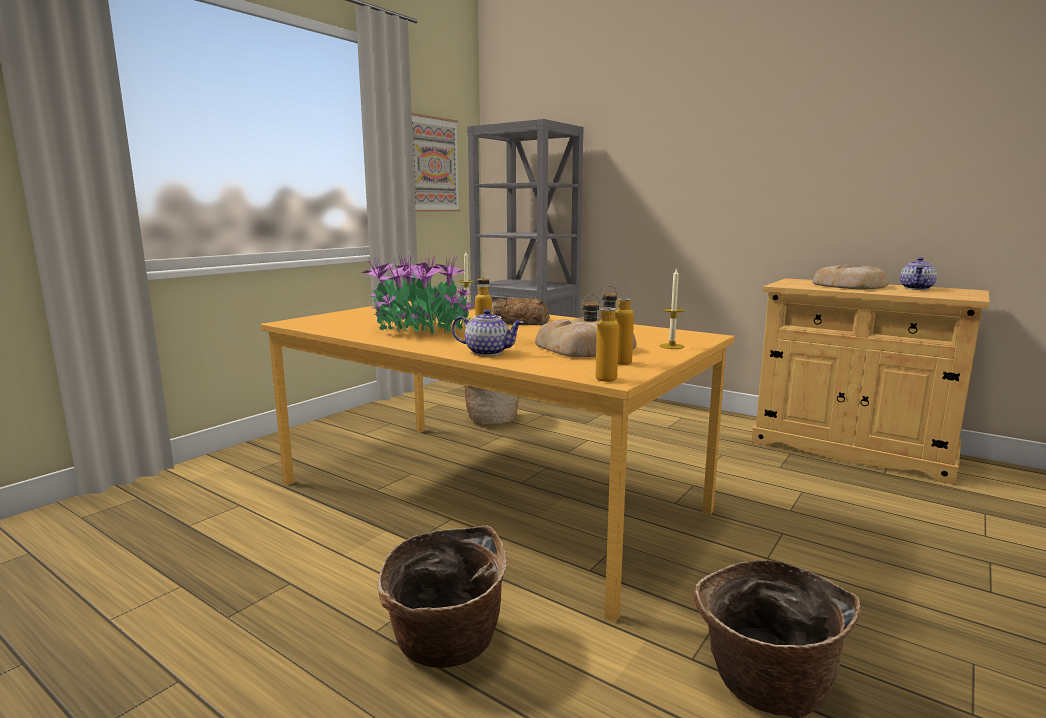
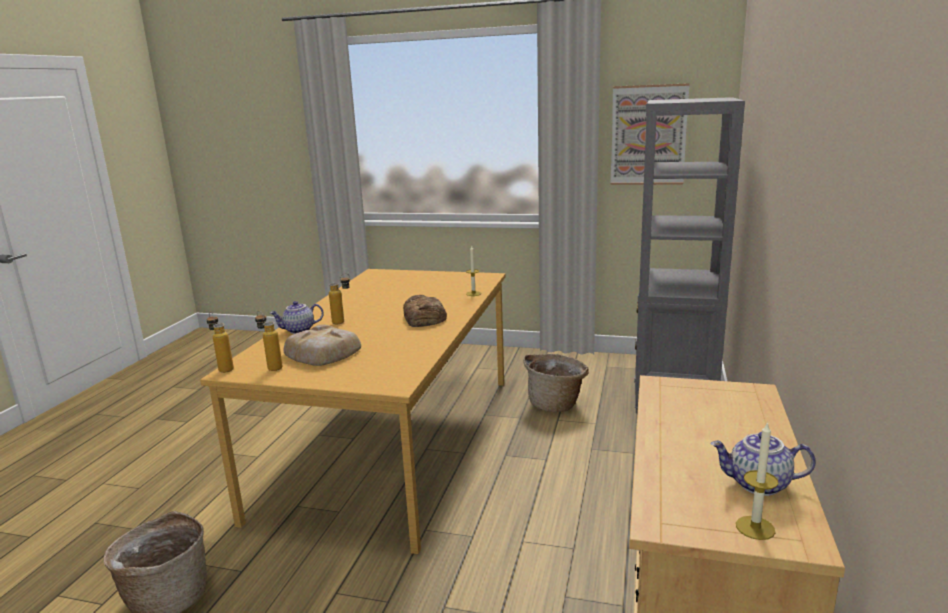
camera: 70 degrees right, 5 degrees up
potted plant [361,255,475,333] -> none
basket [378,526,507,668] -> none
teapot [452,309,524,356] -> teapot turned 75 degrees clockwise [270,301,324,334]
candle [660,269,685,349] -> candle moved to [736,421,778,540]
bread [812,265,888,290] -> none

